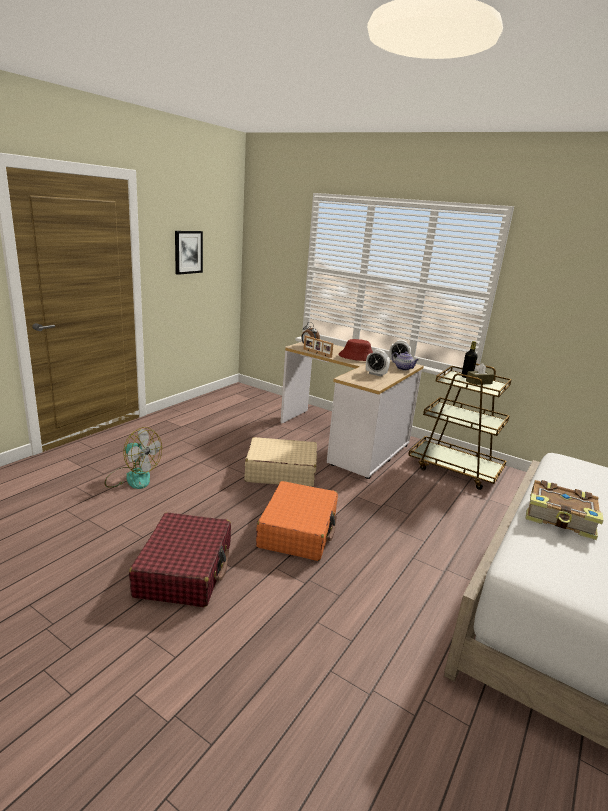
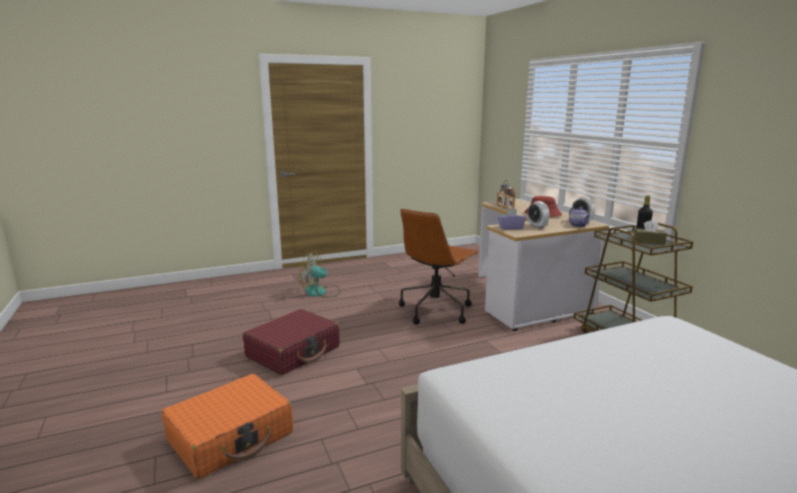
camera: 35 degrees right, 5 degrees down
fan [105,427,162,489] -> fan turned 135 degrees clockwise [299,252,340,298]
picture [175,231,203,275] -> none
beige suitcase [245,437,317,487] -> brown office chair [399,209,479,324]
orange suitcase [256,481,338,561] -> orange suitcase moved to [161,374,293,479]
book [525,480,604,540] -> none
none -> purple tissue box [498,209,526,230]

